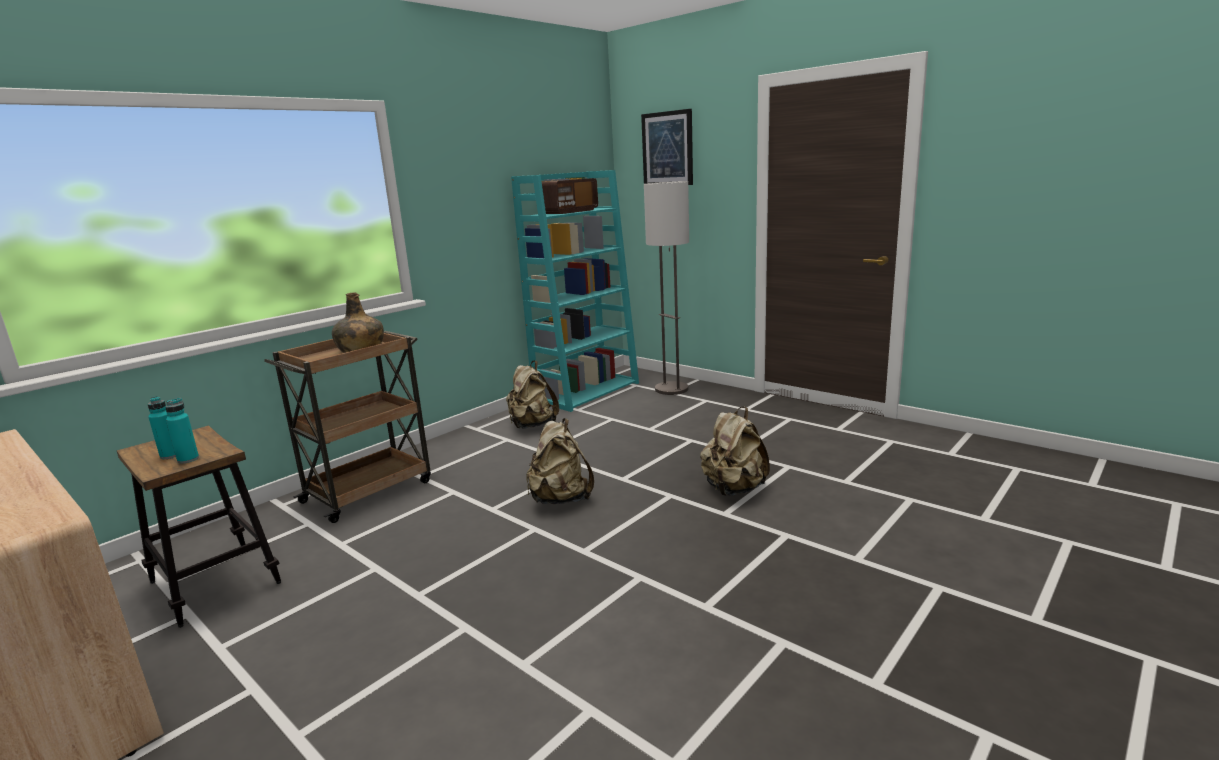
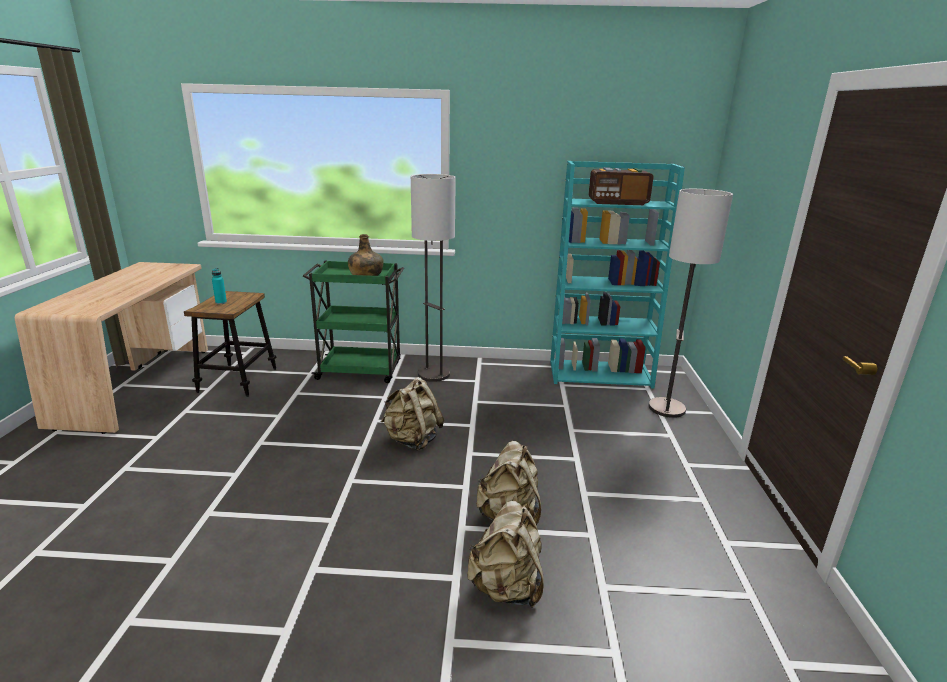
camera: 50 degrees right, 5 degrees up
turquoise bottle [166,398,199,463] -> none
brown cart [264,331,431,523] -> green cart [303,261,404,383]
beige backpack [506,360,559,429] -> beige backpack moved to [467,501,544,608]
picture [641,109,693,185] -> none
none -> floor lamp [411,174,456,382]

